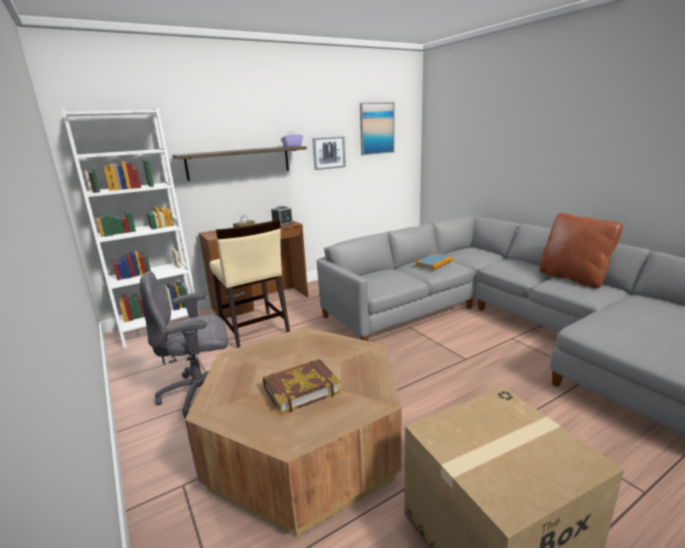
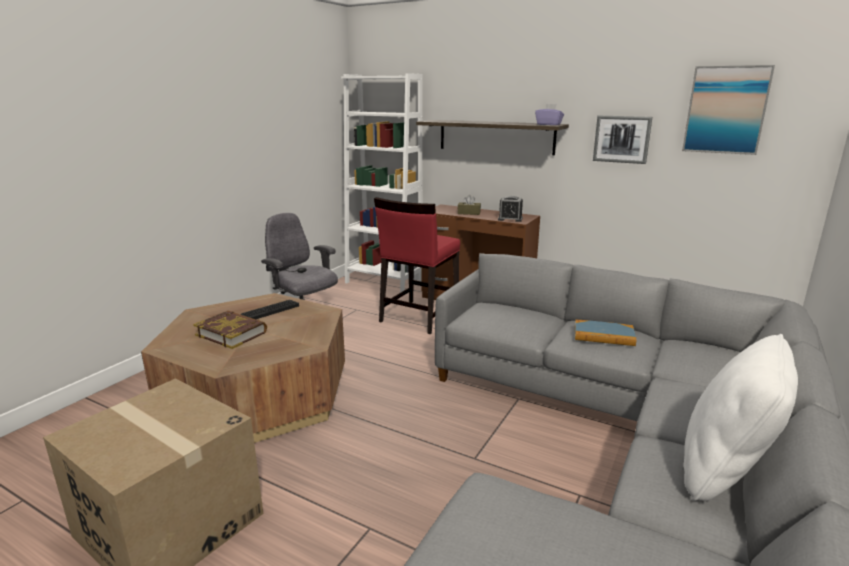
camera: 60 degrees right, 0 degrees up
beige chair [210,219,290,348] -> red chair [374,197,460,334]
brown pillow [539,213,623,288] -> white pillow [684,334,798,501]
none -> keyboard [240,300,299,319]

